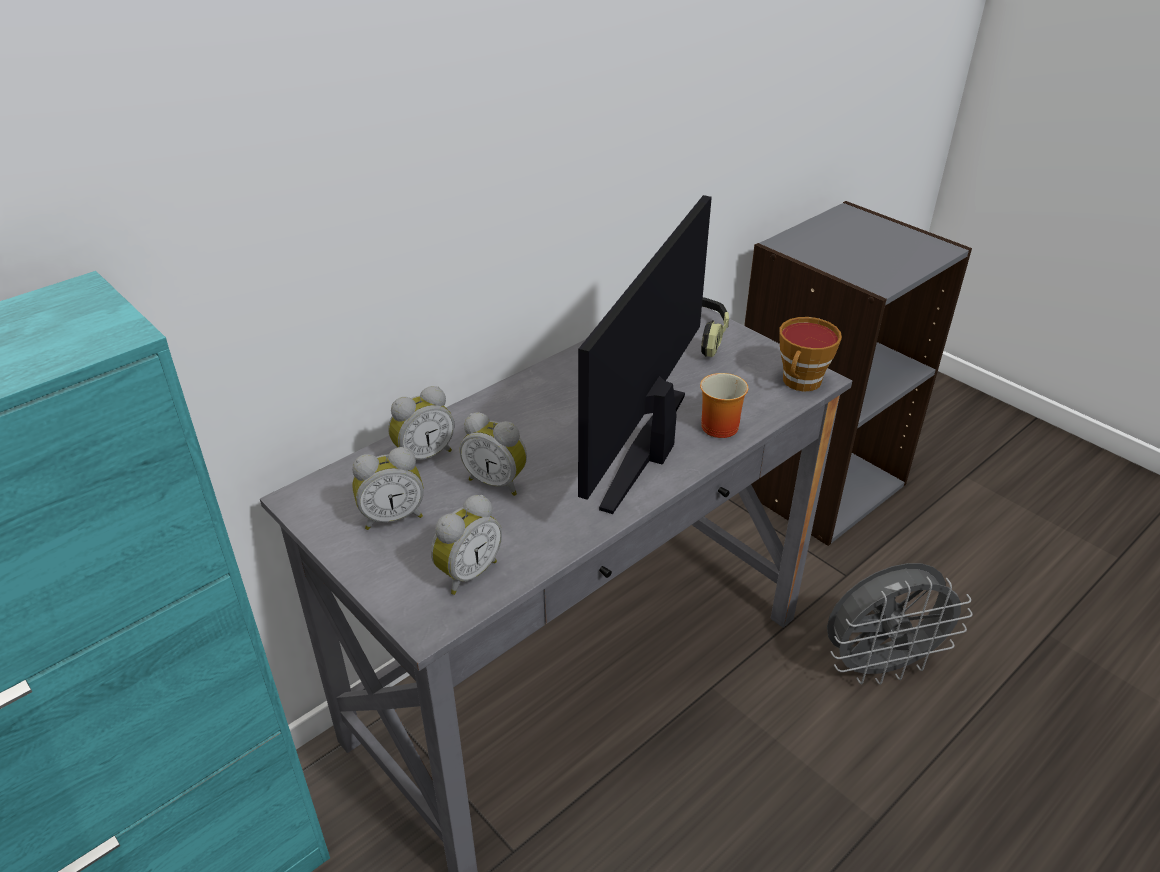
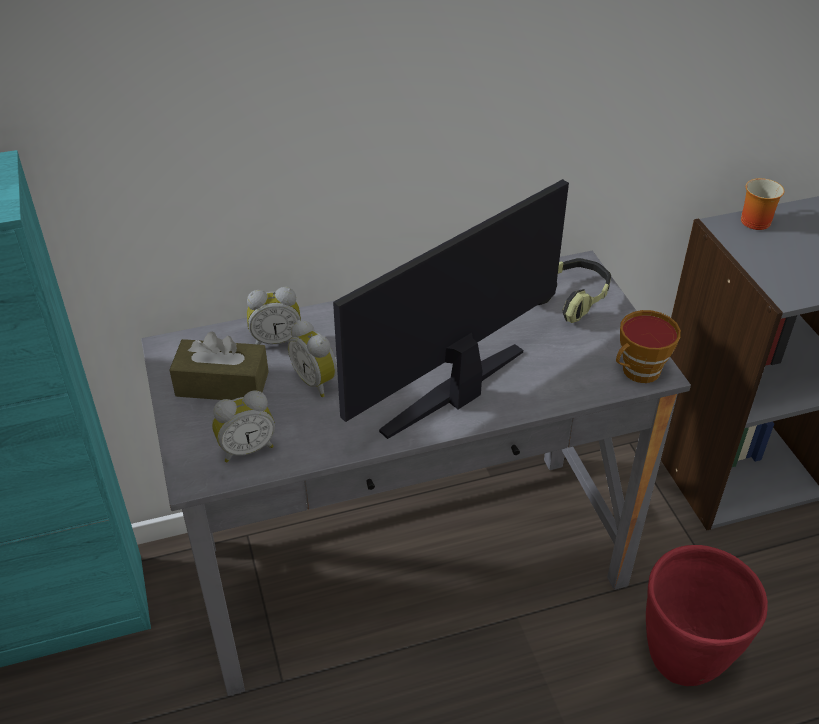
camera: 25 degrees right, 5 degrees up
alarm clock [352,447,424,530] -> brown tissue box [169,332,269,400]
mug [700,373,748,438] -> mug moved to [741,178,784,230]
grey fan [827,563,973,685] -> red planter [646,545,768,686]

